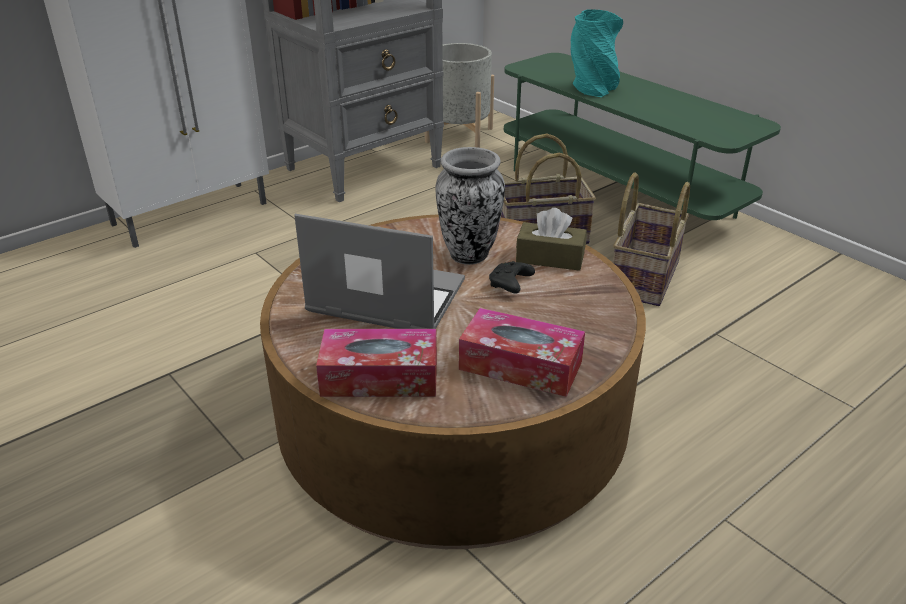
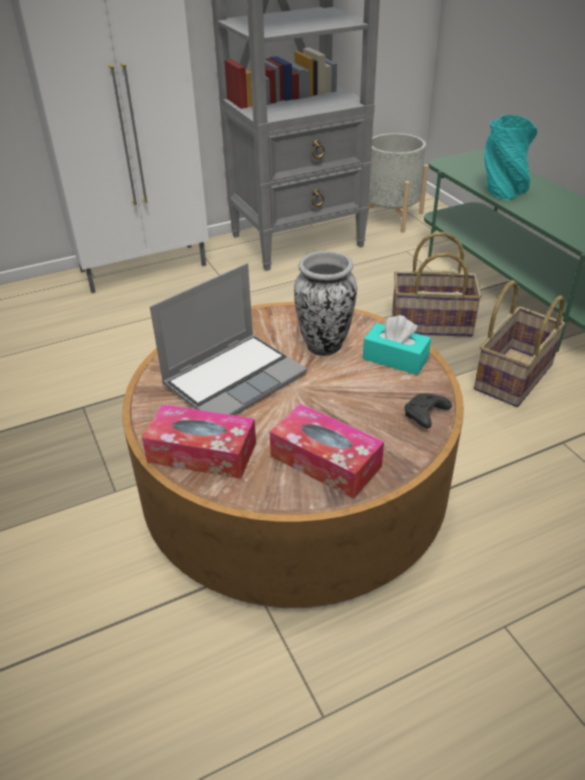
camera: 15 degrees right, 5 degrees up
laptop [294,214,465,329] -> laptop turned 105 degrees clockwise [150,263,307,415]
black game controller [489,261,535,293] -> black game controller moved to [404,393,452,428]
brown tissue box [516,208,587,271] -> turquoise tissue box [363,315,431,375]

